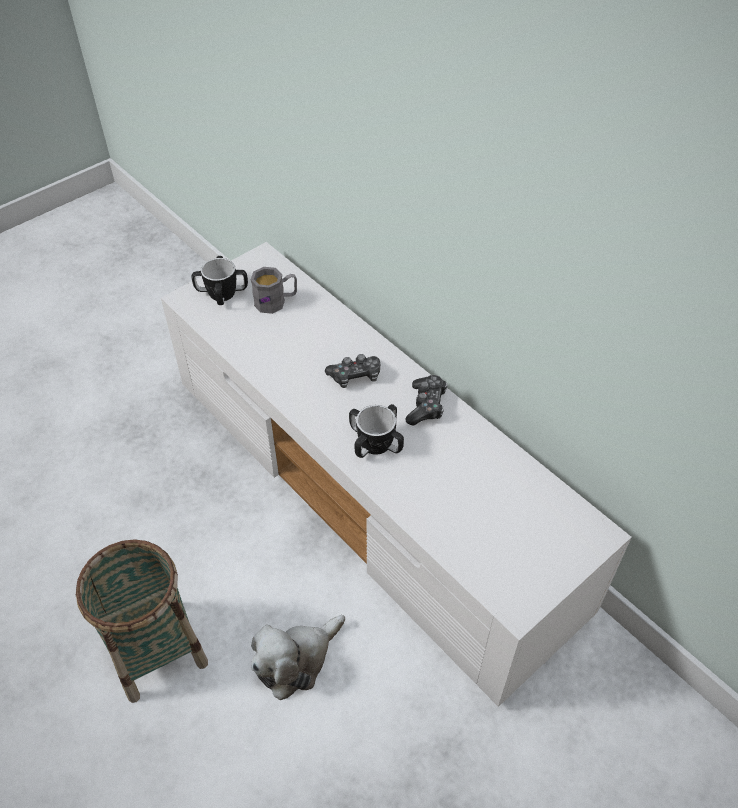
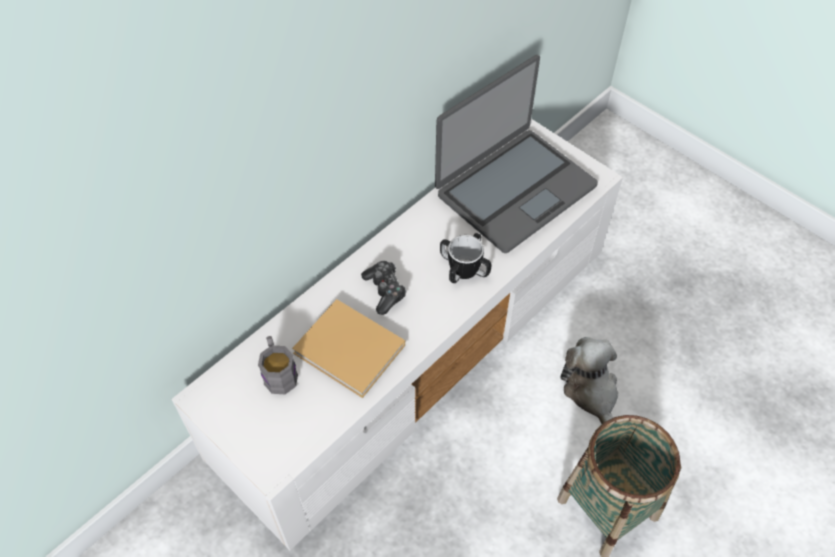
camera: 95 degrees left, 5 degrees up
mug [191,256,248,305] -> none
plush toy [251,615,345,700] -> plush toy turned 150 degrees counterclockwise [560,337,618,424]
game controller [406,375,447,426] -> none
none -> beige book [292,299,405,398]
none -> laptop [435,55,598,253]

